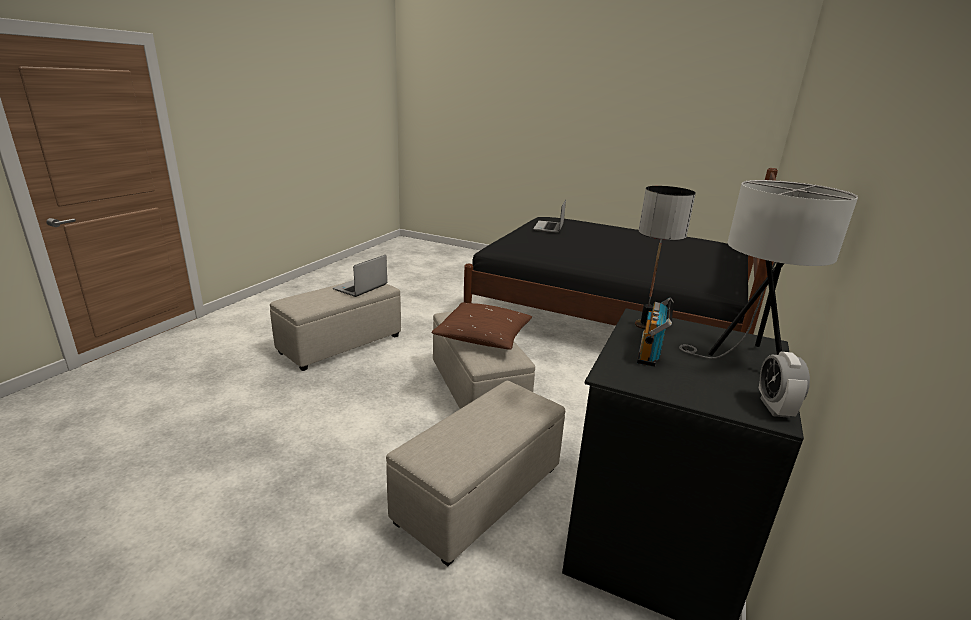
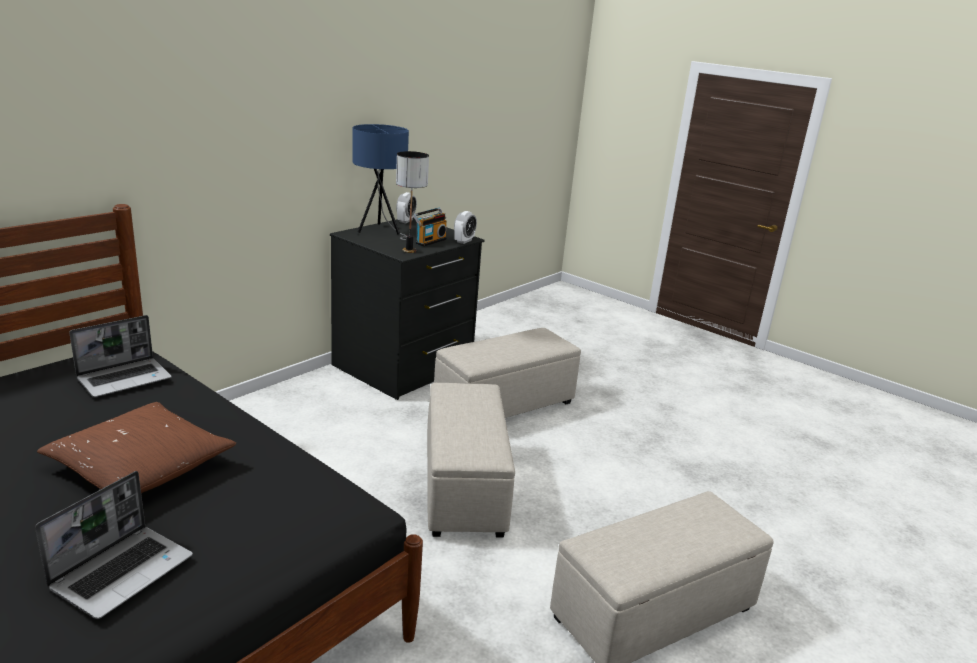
camera: 165 degrees left, 0 degrees up
laptop [333,255,387,297] -> laptop moved to [69,315,172,397]
brown pillow [431,302,532,350] -> brown pillow moved to [37,402,236,493]
white table lamp [679,180,858,359] -> blue table lamp [352,124,409,240]
none -> alarm clock [454,211,477,244]

